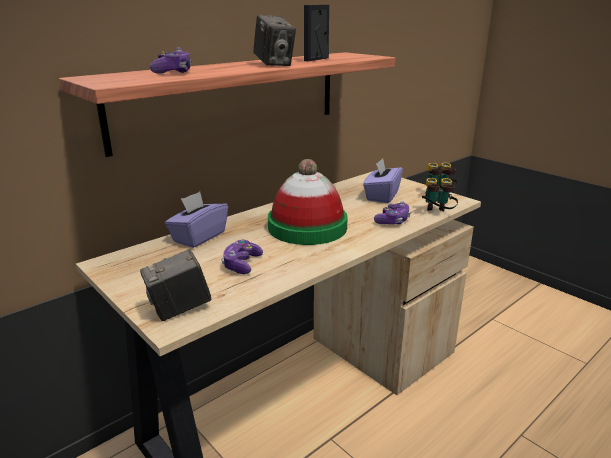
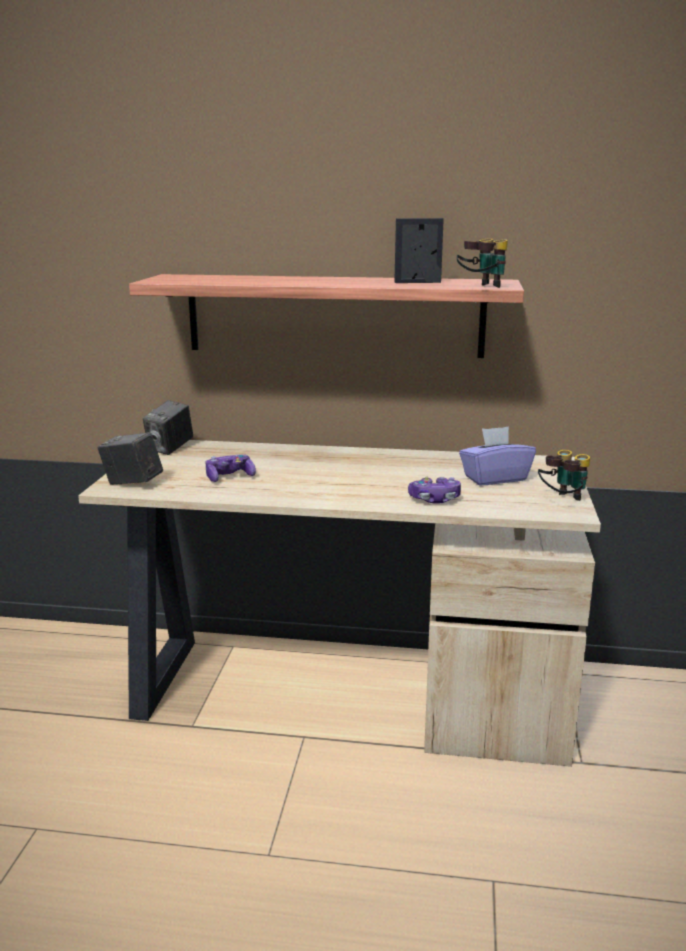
camera: 50 degrees right, 5 degrees down
game controller [150,47,193,74] -> none
purple tissue box [165,191,228,248] -> none
camera [253,15,296,66] -> camera moved to [143,400,193,455]
hat [268,159,348,245] -> none
binoculars [422,178,458,211] -> binoculars moved to [457,238,508,288]

